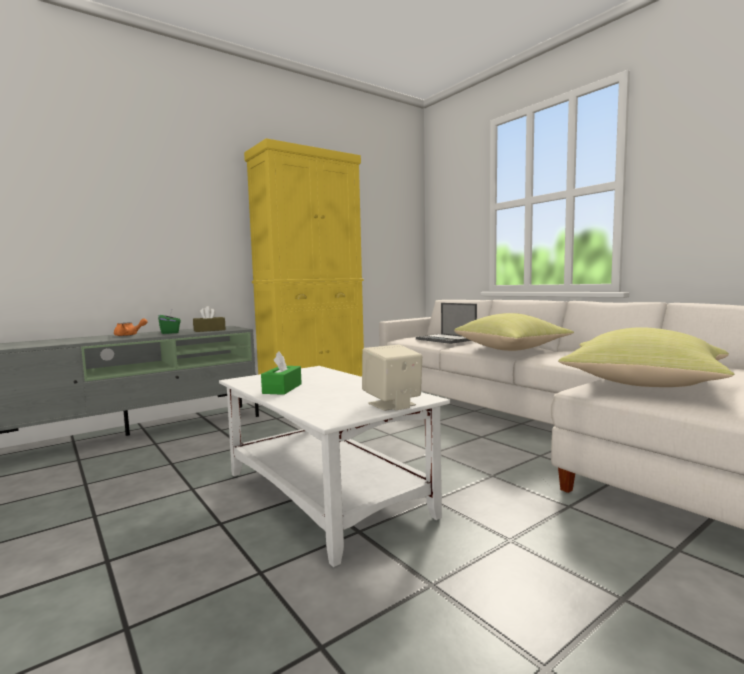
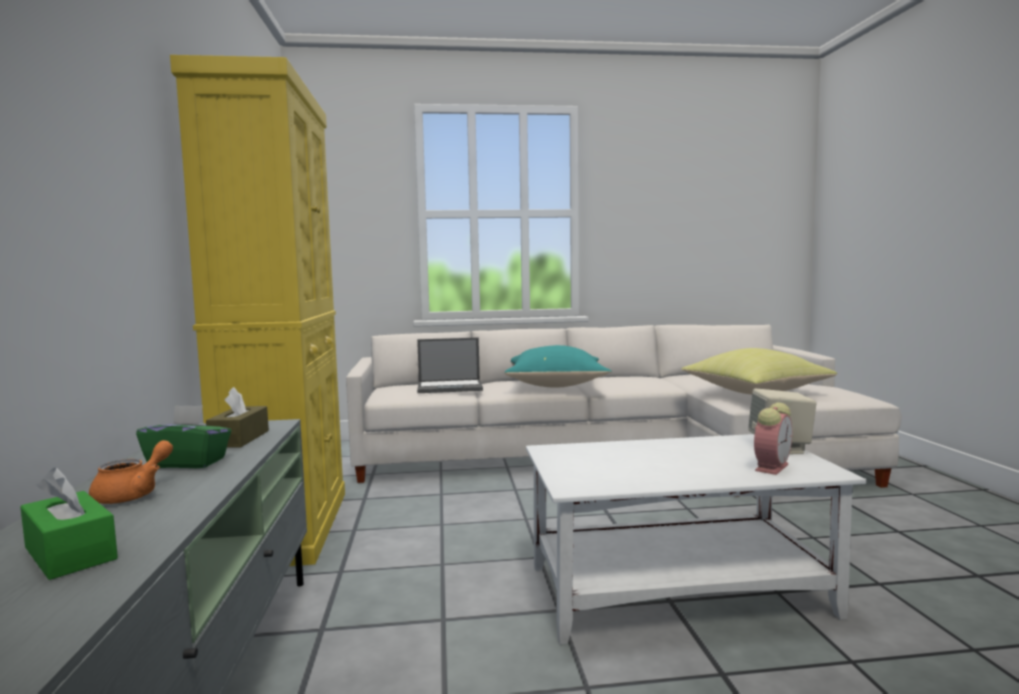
camera: 60 degrees left, 0 degrees up
green tissue box [261,351,302,395] -> green tissue box moved to [20,467,118,580]
yellow pillow [454,313,574,351] -> turquoise pillow [504,345,612,388]
none -> alarm clock [754,403,792,475]

